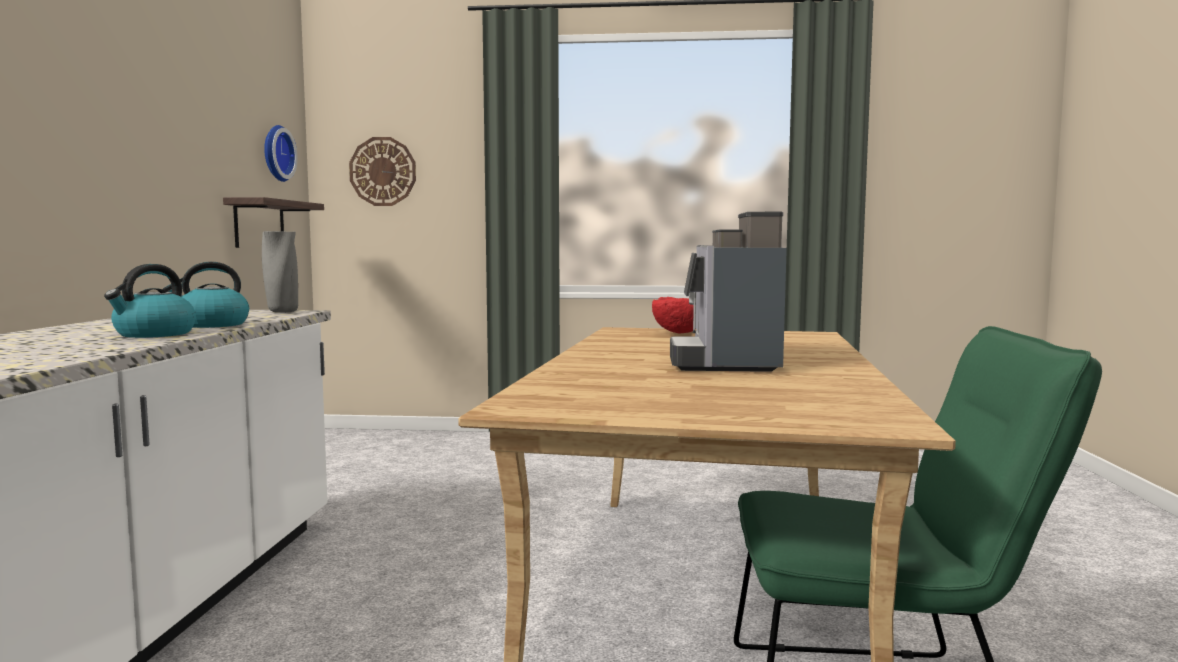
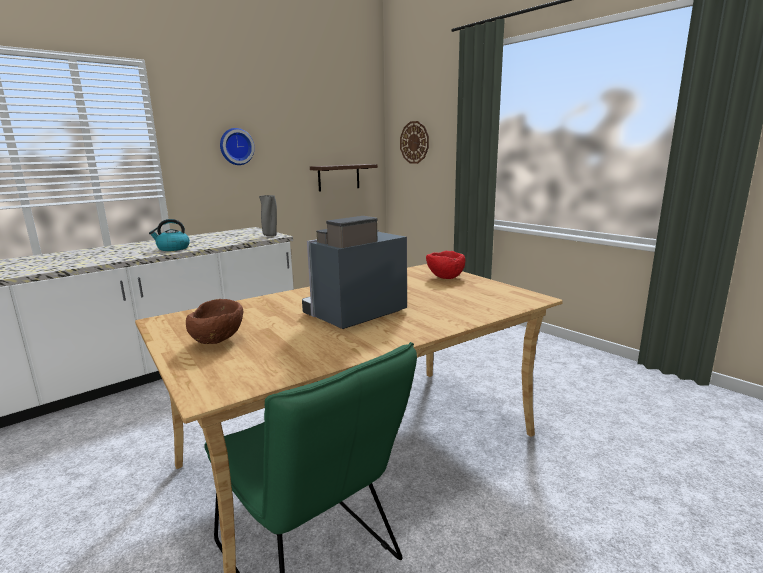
camera: 45 degrees right, 10 degrees up
kettle [163,262,249,328] -> none
wall clock [264,125,298,182] -> wall clock moved to [220,128,255,165]
none -> brown bowl [186,299,243,344]

